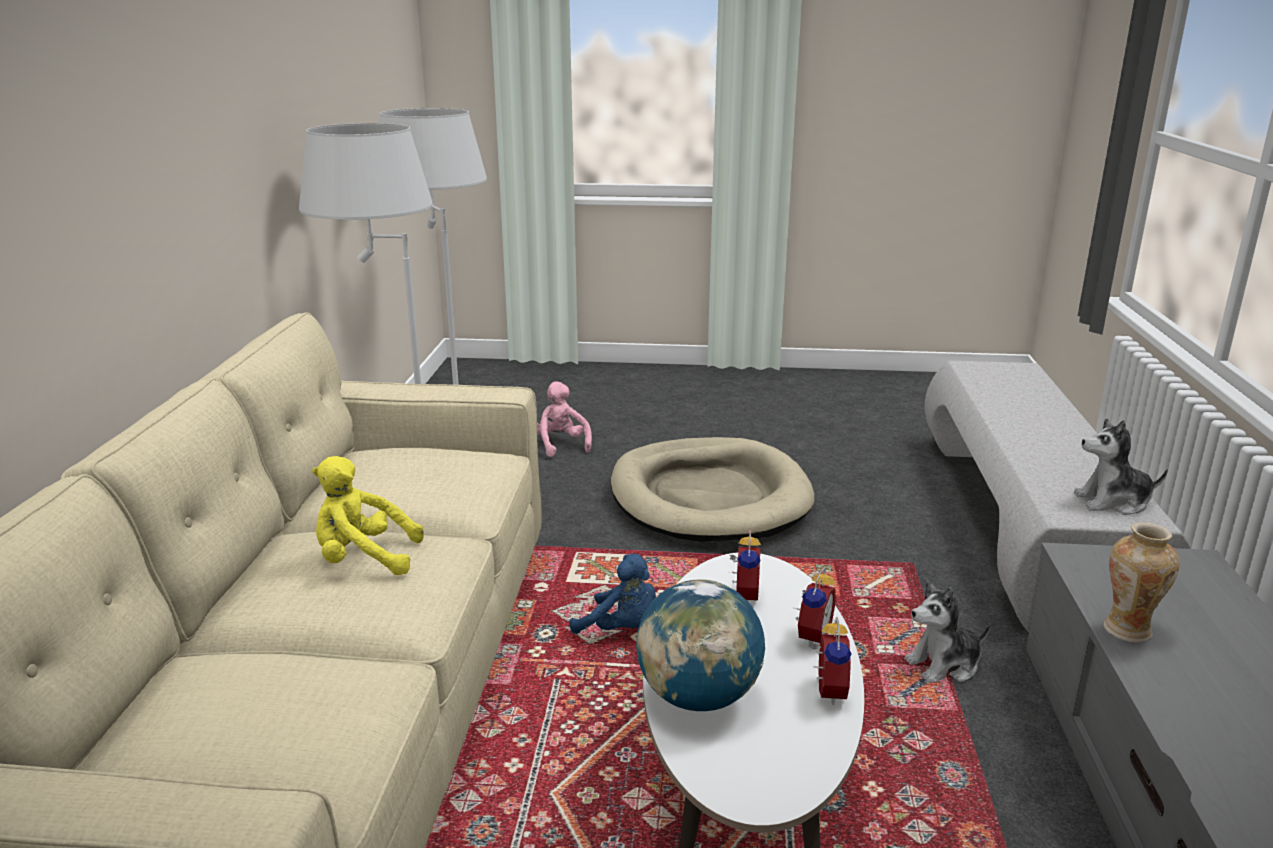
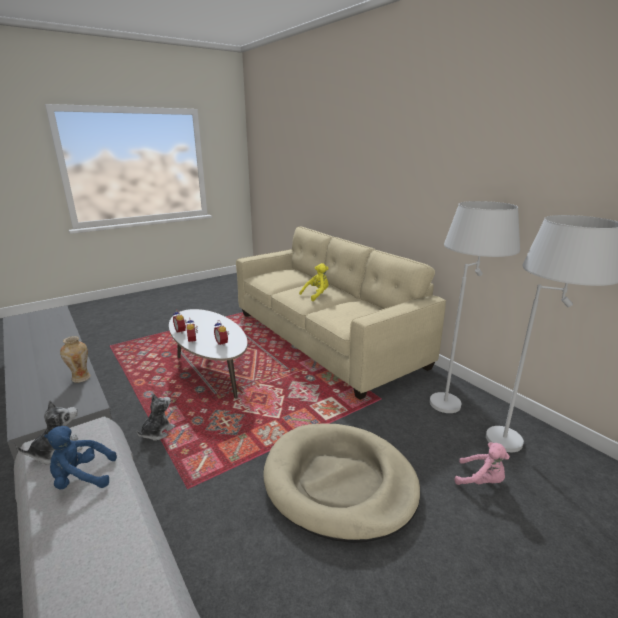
camera: 140 degrees right, 0 degrees up
blue plush toy [570,554,656,634] -> blue plush toy moved to [44,426,117,489]
globe [636,579,765,711] -> none

